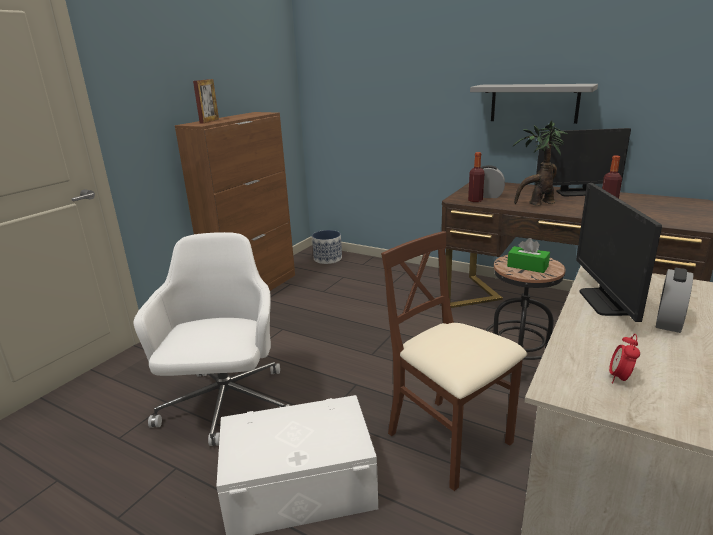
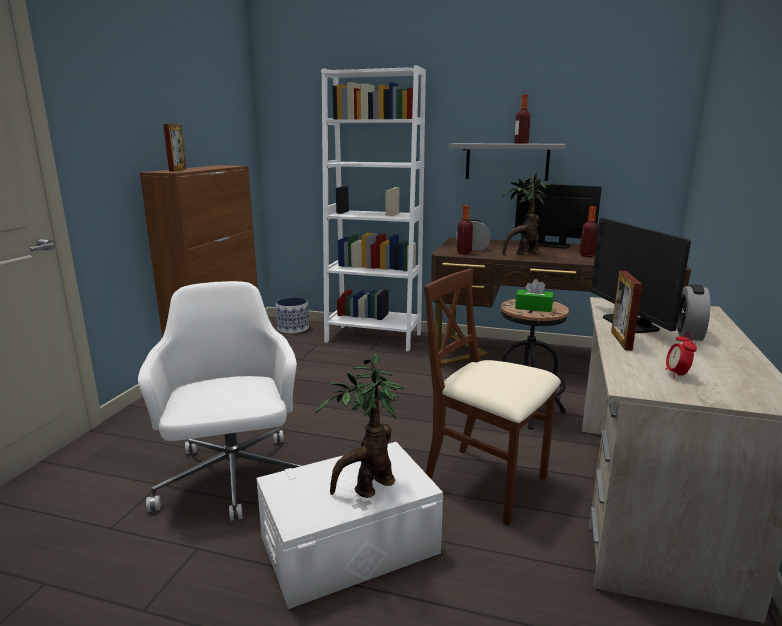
camera: 15 degrees left, 5 degrees down
monitor [535,128,631,196] -> monitor turned 135 degrees counterclockwise [515,183,602,249]
none -> potted plant [315,352,404,498]
none -> white bookcase [321,65,426,351]
none -> bottle [514,95,531,144]
none -> picture frame [611,271,642,351]

